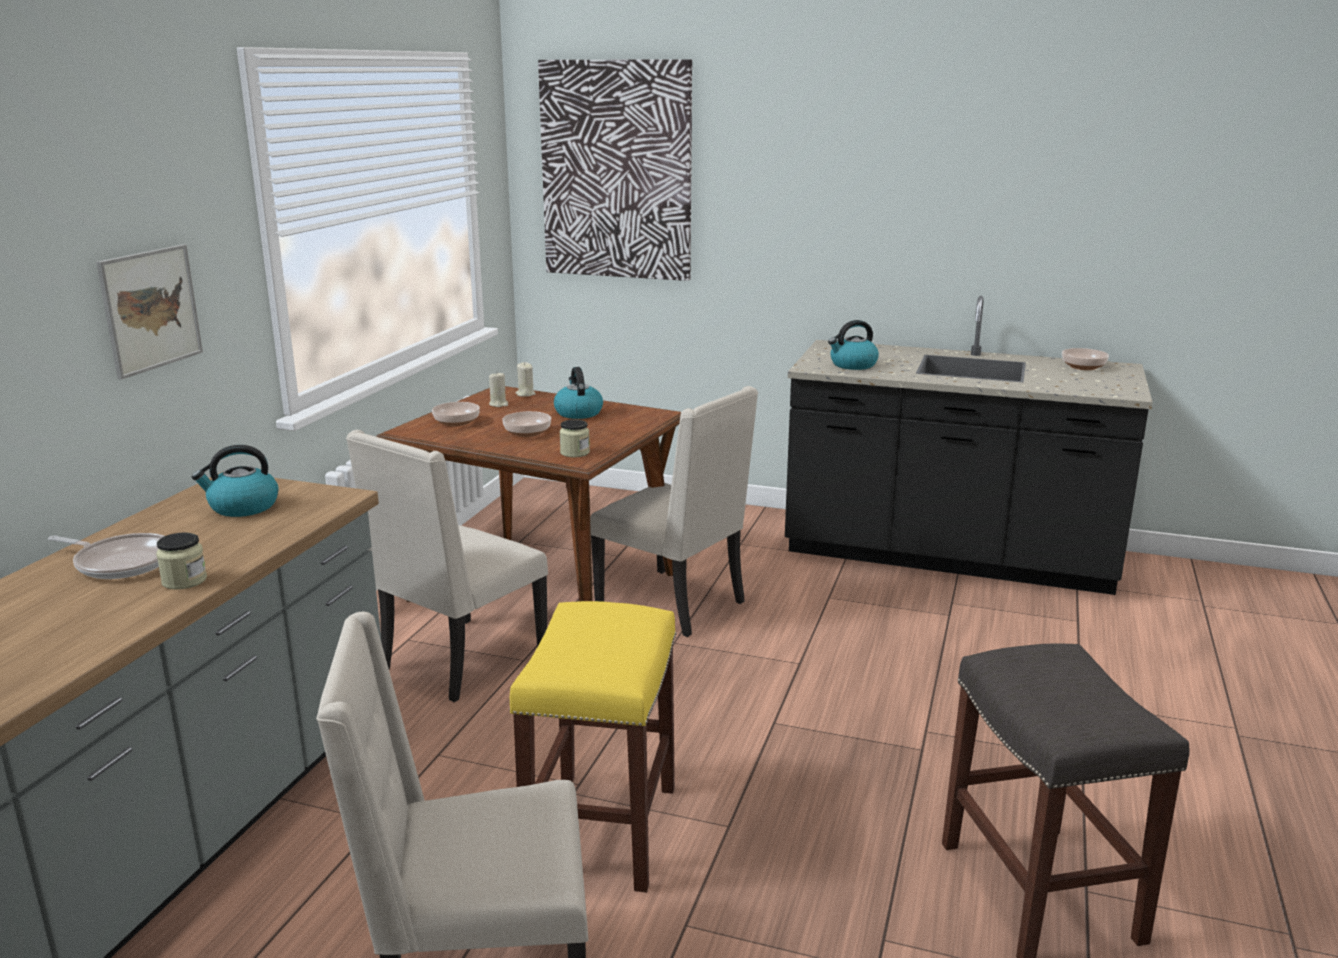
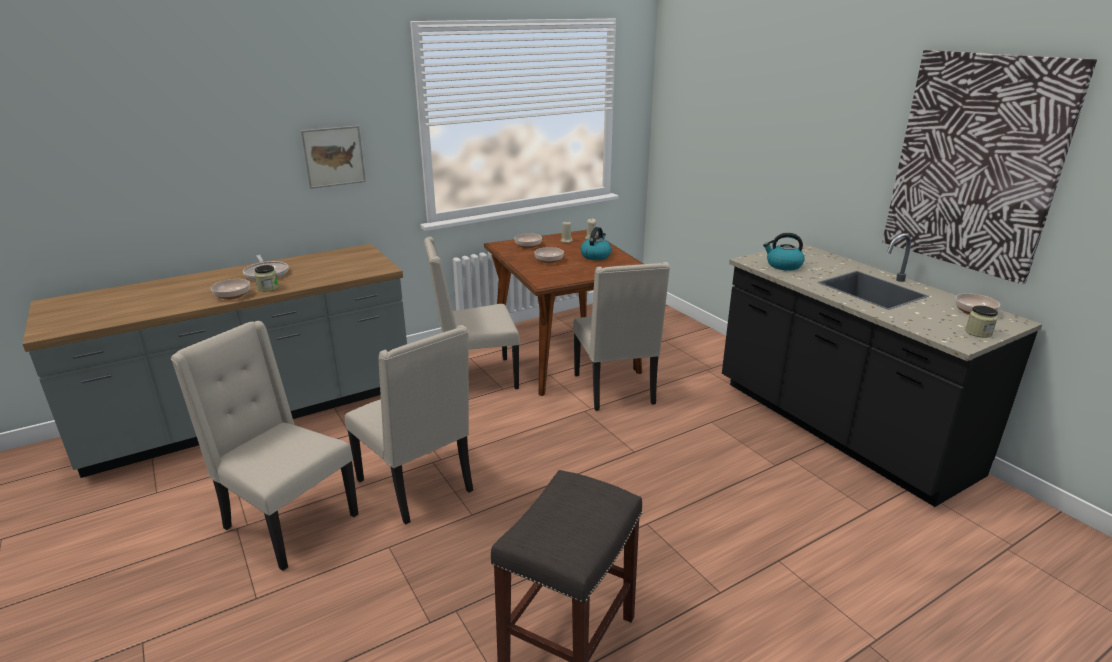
camera: 40 degrees right, 5 degrees up
kettle [192,445,279,517] -> none
yellow stool [509,601,676,892] -> beige chair [345,325,473,525]
picture [538,59,692,281] -> picture moved to [882,50,1097,284]
jar [559,419,590,457] -> jar moved to [965,306,998,338]
none -> bowl [211,279,250,300]

